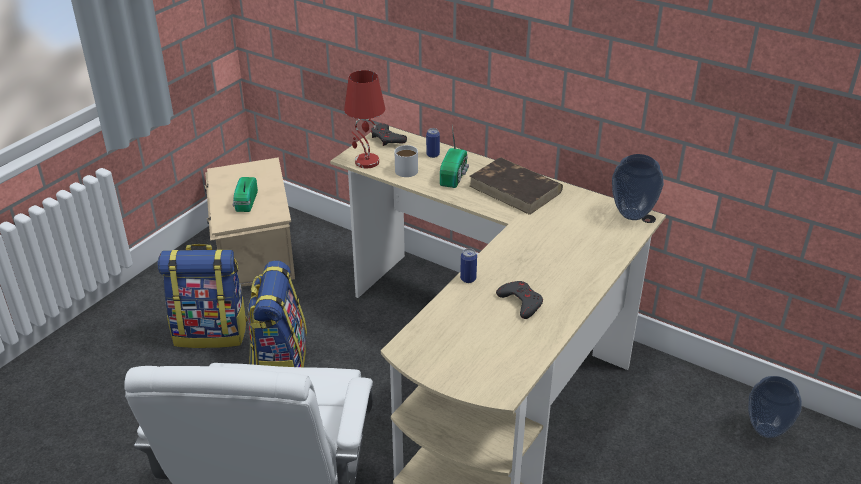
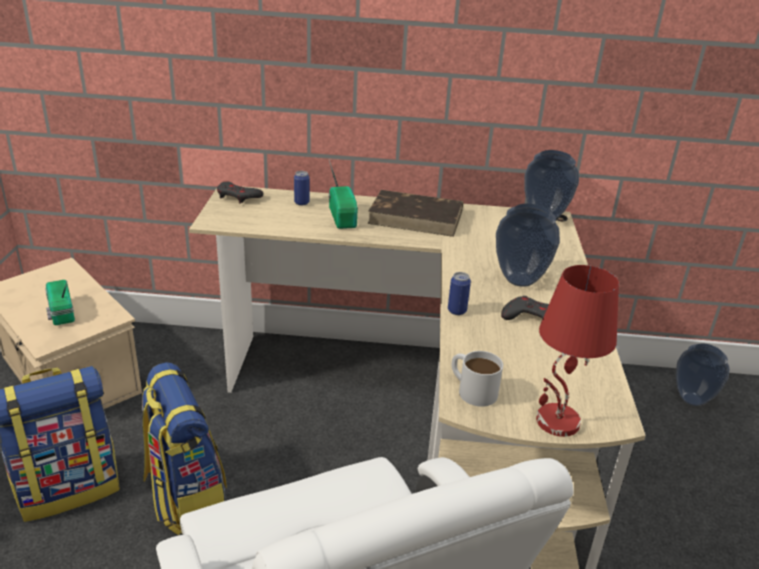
camera: 30 degrees left, 5 degrees down
red table lamp [344,70,385,168] -> red table lamp moved to [536,265,619,437]
white mug [394,145,418,177] -> white mug moved to [452,351,503,407]
none -> vase [496,204,560,287]

